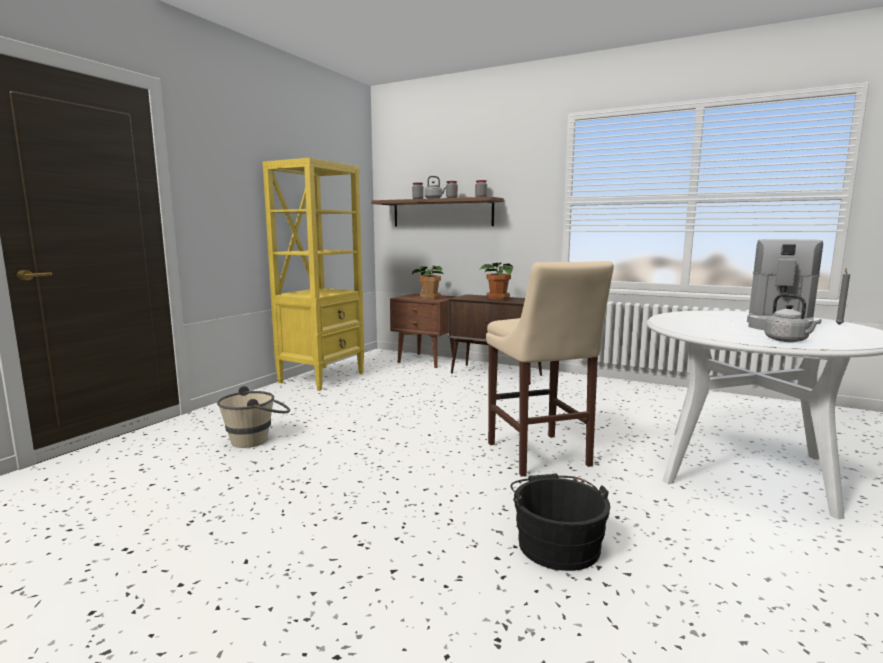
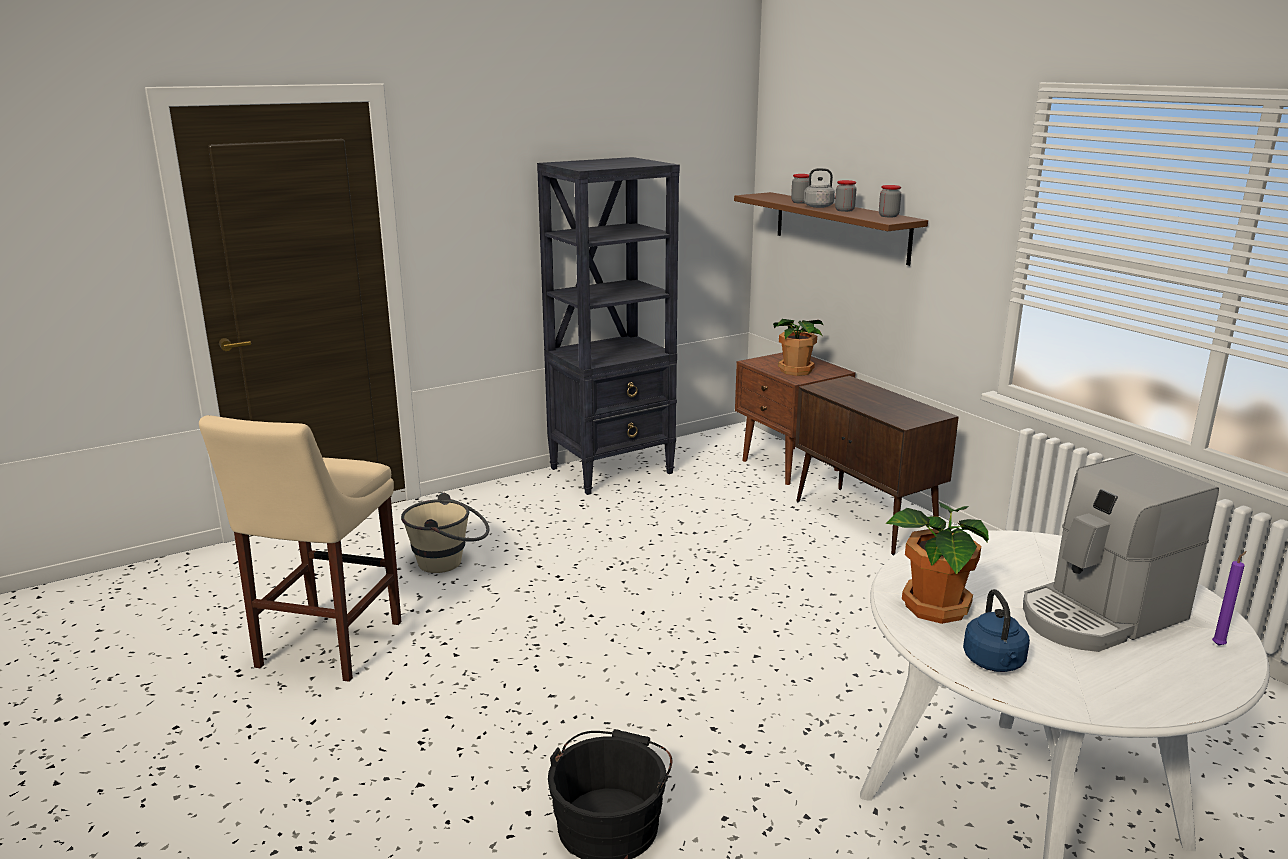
camera: 30 degrees right, 10 degrees up
yellow bookcase [262,158,365,391] -> black bookcase [537,157,680,495]
potted plant [480,263,513,300] -> potted plant moved to [886,502,989,624]
beige stool [486,261,614,477] -> beige stool moved to [199,415,401,682]
grey kettle [765,294,821,342] -> blue kettle [963,589,1030,672]
grey candle [835,268,850,325] -> purple candle [1212,551,1247,646]

